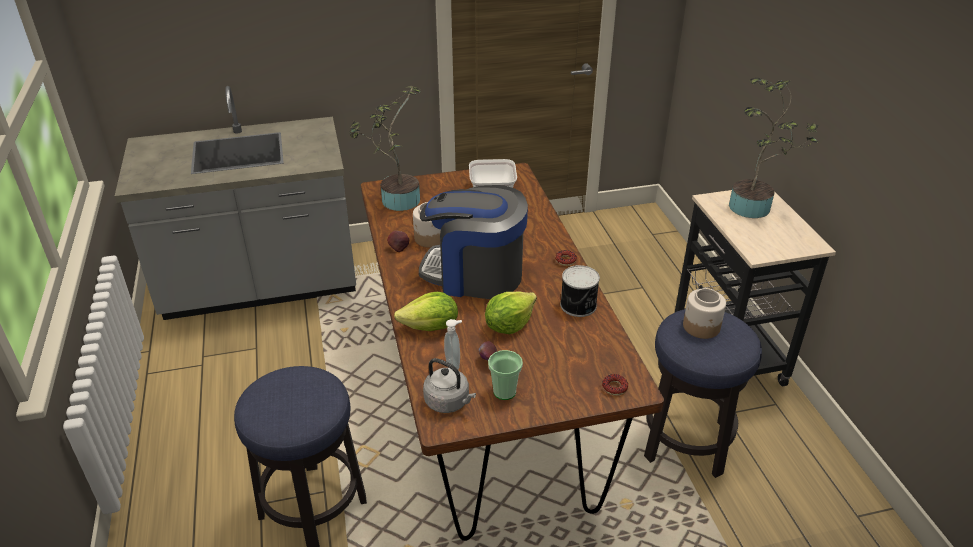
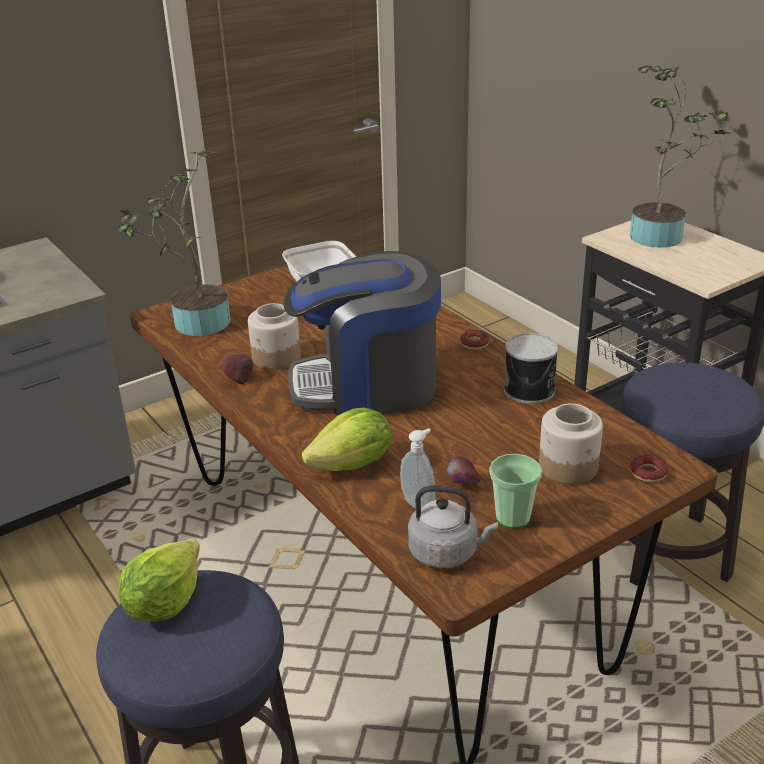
camera: 20 degrees left, 5 degrees down
lettuce [485,291,537,334] -> lettuce moved to [119,538,200,622]
jar [683,288,726,339] -> jar moved to [539,403,603,485]

